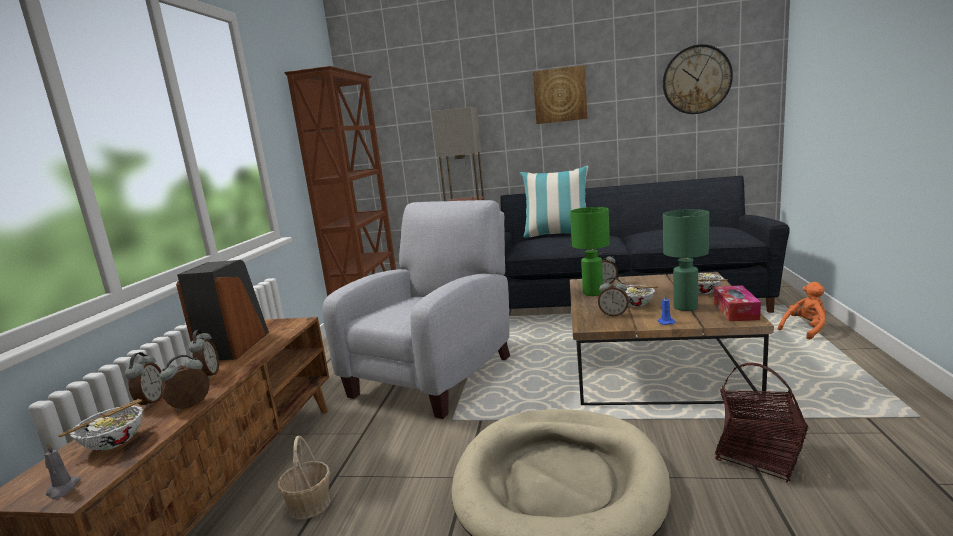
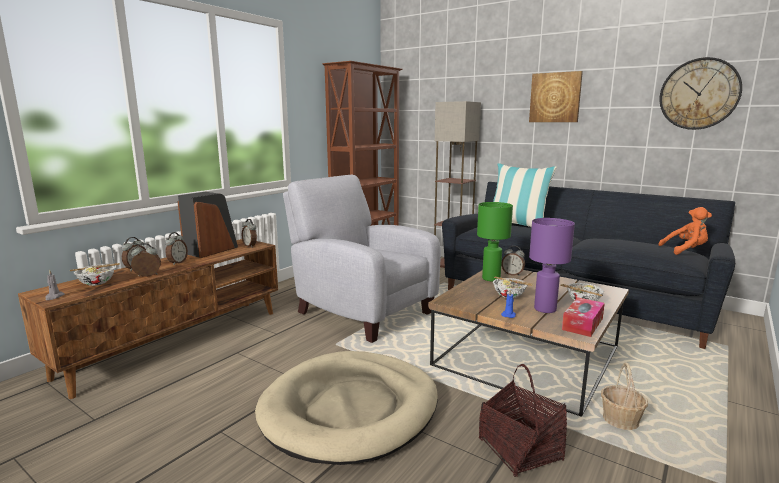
camera: 25 degrees right, 0 degrees up
basket [277,436,331,520] -> basket moved to [601,363,648,430]
grey armchair [322,200,510,419] -> grey armchair turned 105 degrees counterclockwise [283,175,441,343]
alarm clock [598,277,629,316] -> alarm clock moved to [242,219,257,248]
green table lamp [663,209,709,311] -> purple table lamp [529,218,575,313]
orange plush toy [778,282,826,339] -> orange plush toy moved to [658,207,712,255]

